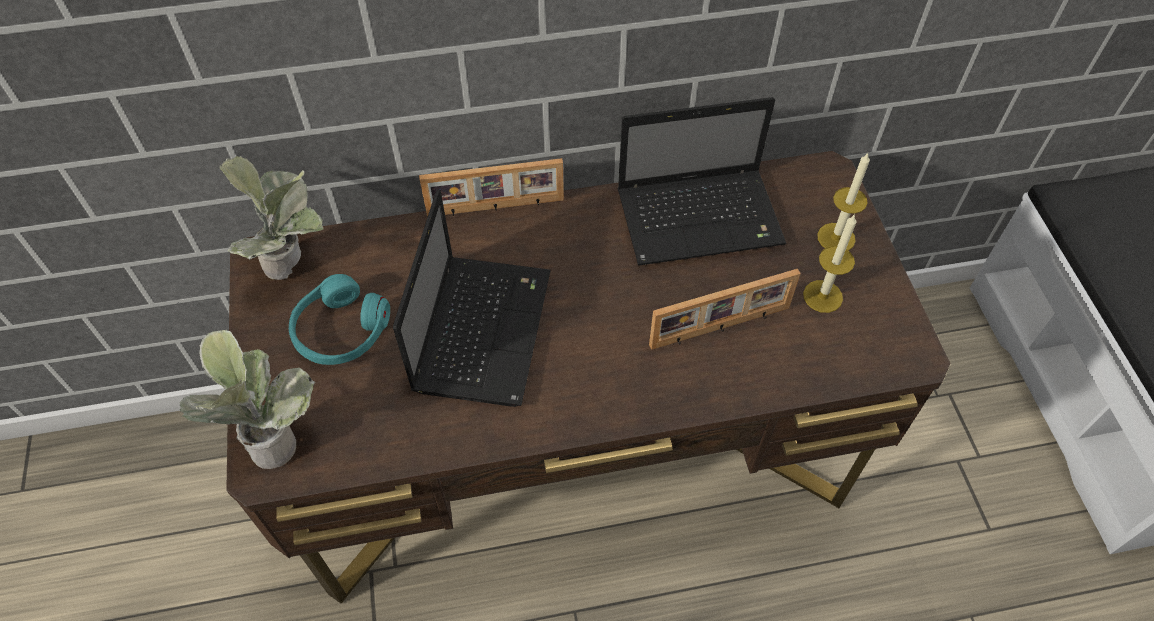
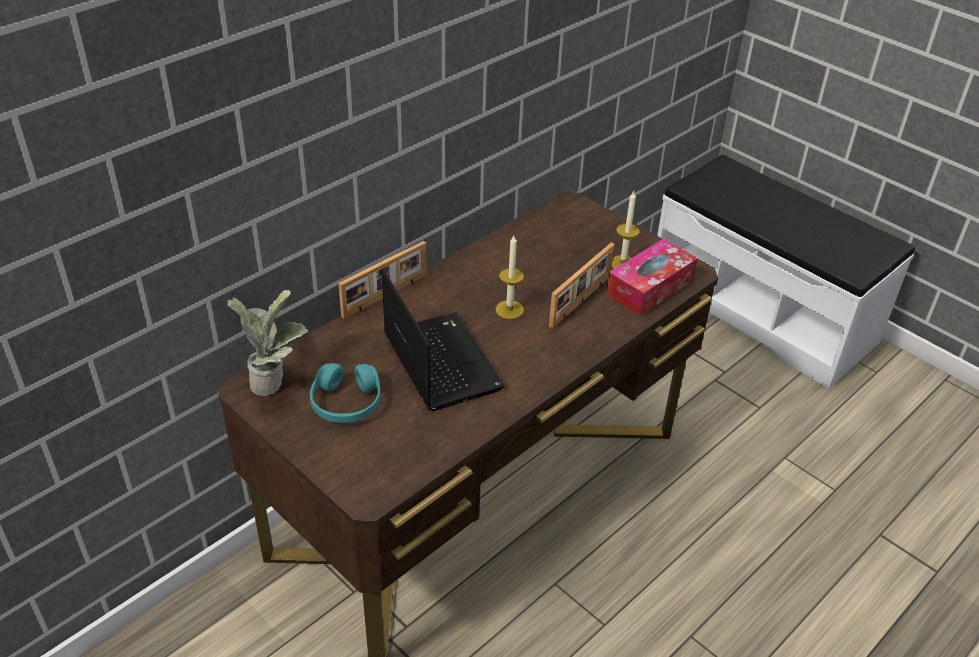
camera: 35 degrees left, 15 degrees down
potted plant [180,330,315,469] -> none
laptop [617,97,787,266] -> none
candle [817,153,870,251] -> candle moved to [496,236,524,319]
none -> tissue box [606,239,698,316]

